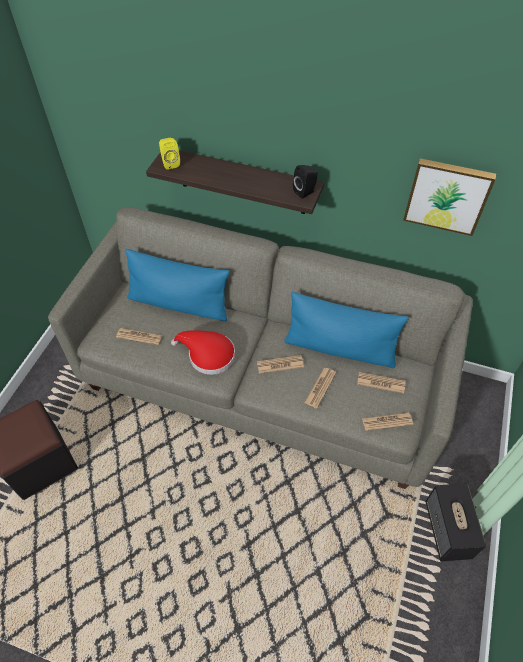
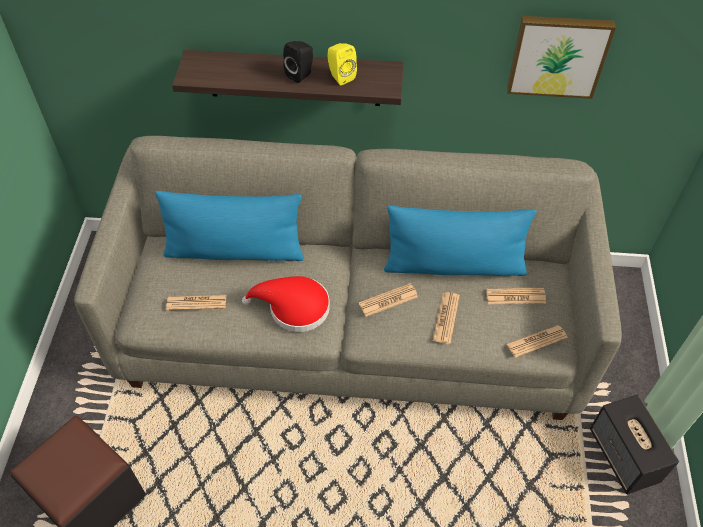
camera: 15 degrees left, 0 degrees up
yellow speaker [159,138,180,170] -> yellow speaker moved to [328,43,357,85]
black speaker [293,165,318,199] -> black speaker moved to [283,41,313,83]

